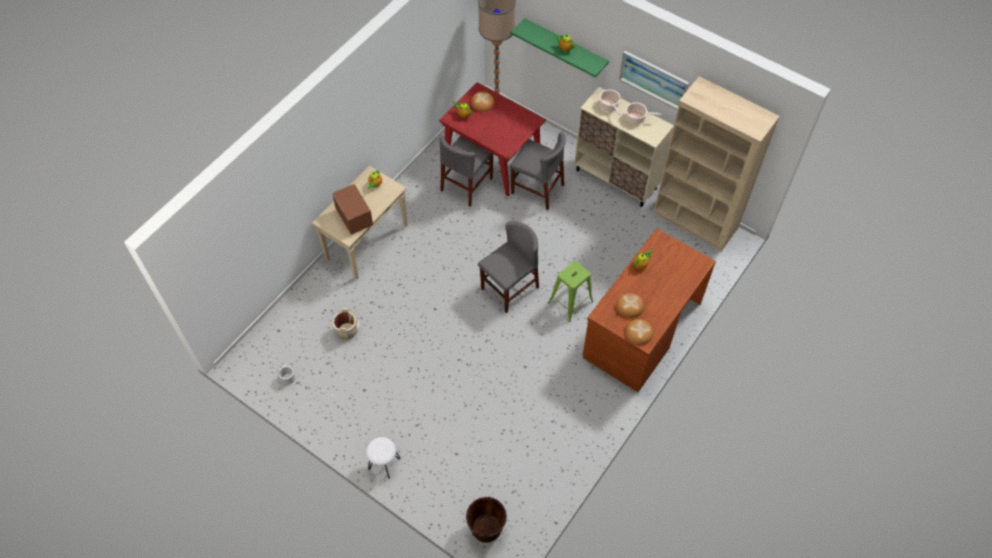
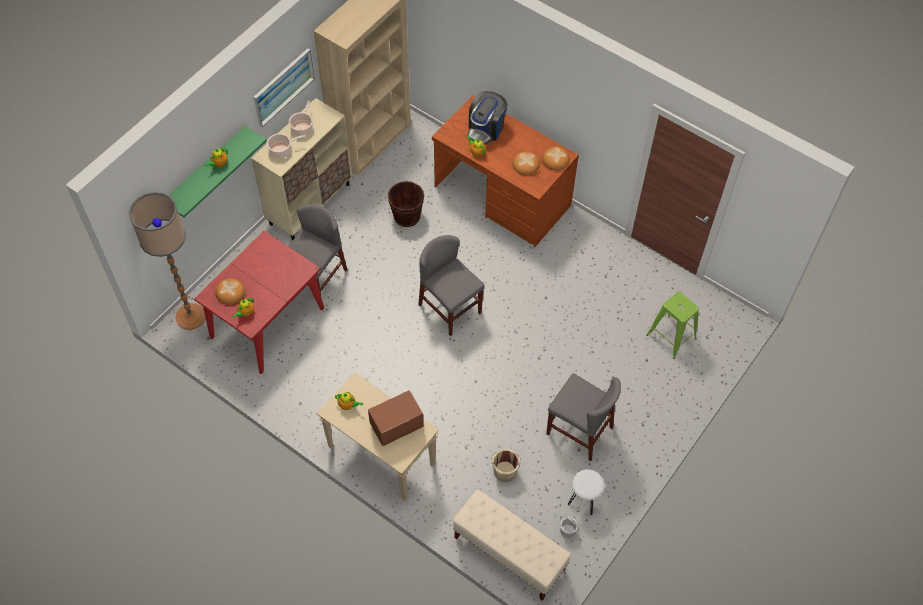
camera: 90 degrees left, 0 degrees up
white stool [366,437,400,479] -> white stool moved to [568,469,605,515]
grey chair [440,135,493,206] -> grey chair moved to [546,373,621,461]
brown bucket [466,497,507,543] -> brown bucket moved to [388,181,424,227]
green stool [548,261,594,322] -> green stool moved to [646,292,699,359]
none -> beige bench [453,489,571,601]
none -> coffee machine [468,91,508,145]

